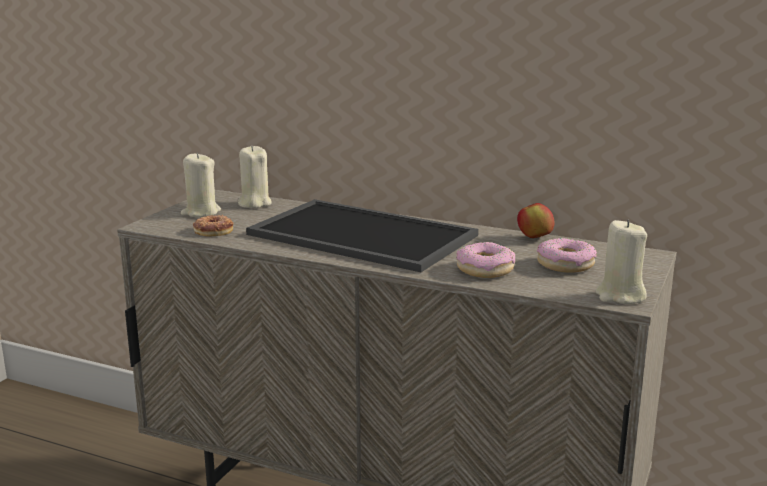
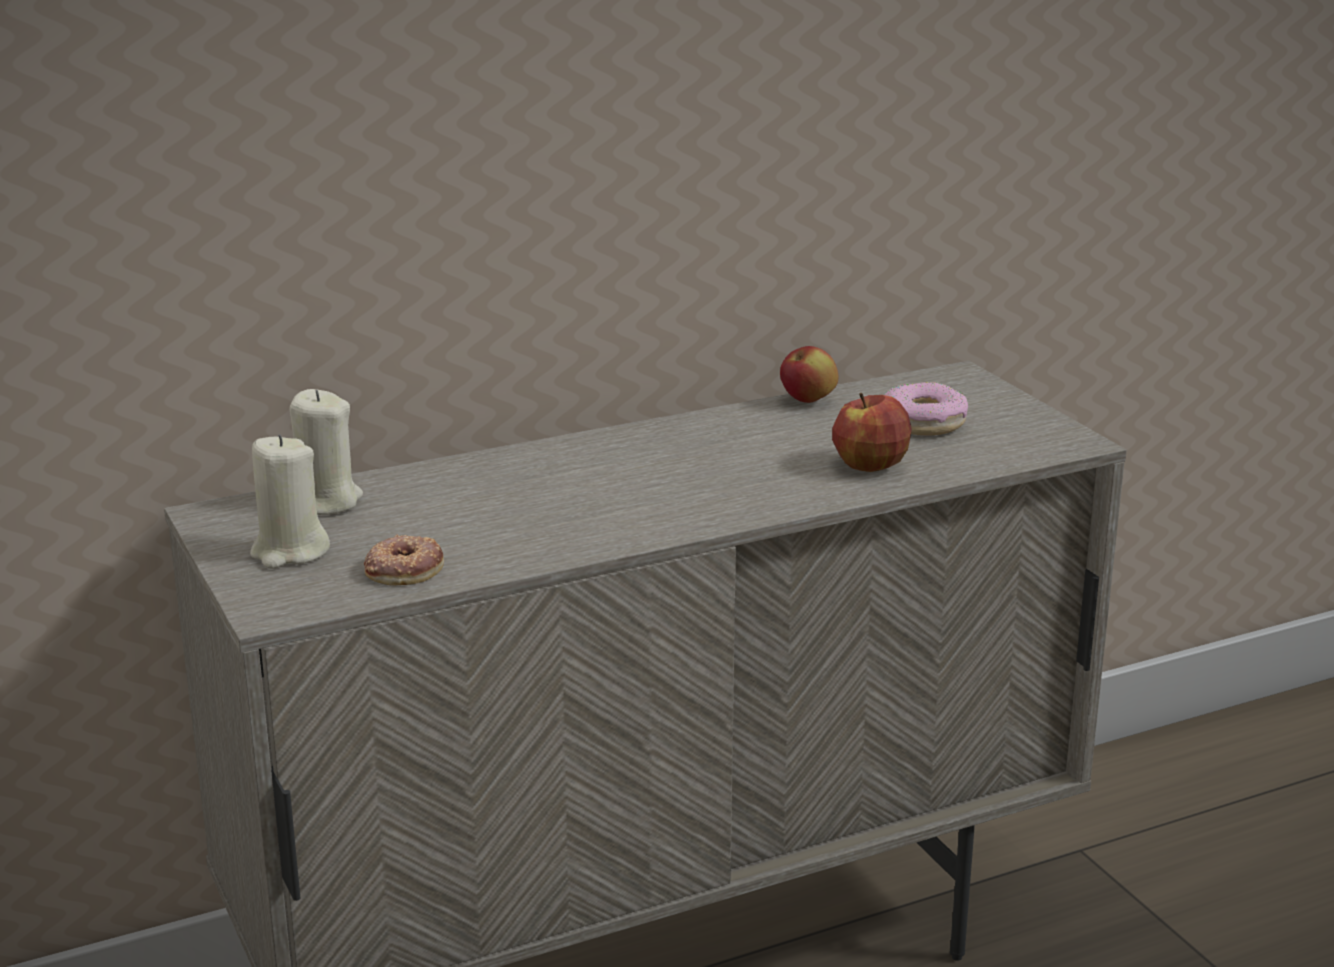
camera: 50 degrees left, 5 degrees up
tray [246,199,478,272] -> none
donut [456,242,515,278] -> apple [832,393,912,472]
beige candle [596,220,647,304] -> none

